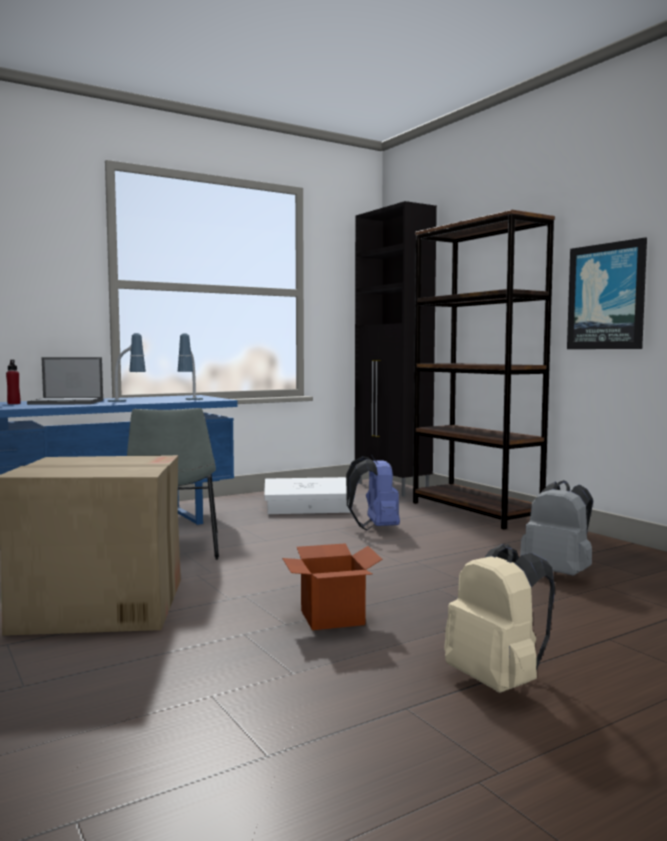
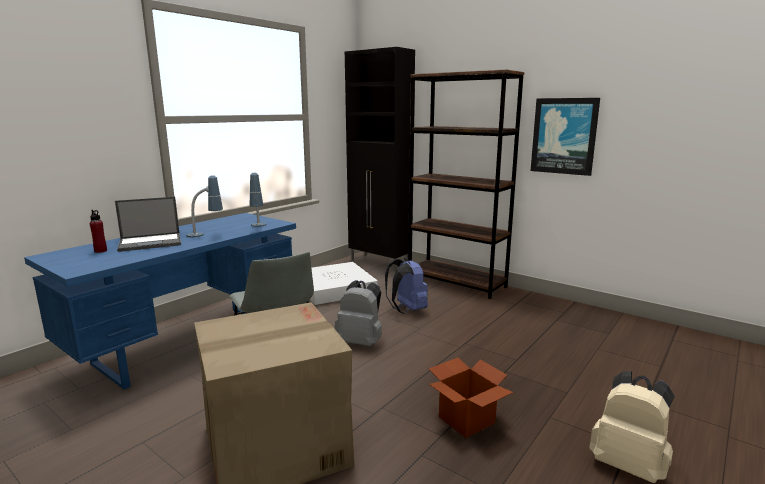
camera: 20 degrees left, 10 degrees up
grey backpack [520,480,593,576] -> grey backpack moved to [335,280,382,346]

